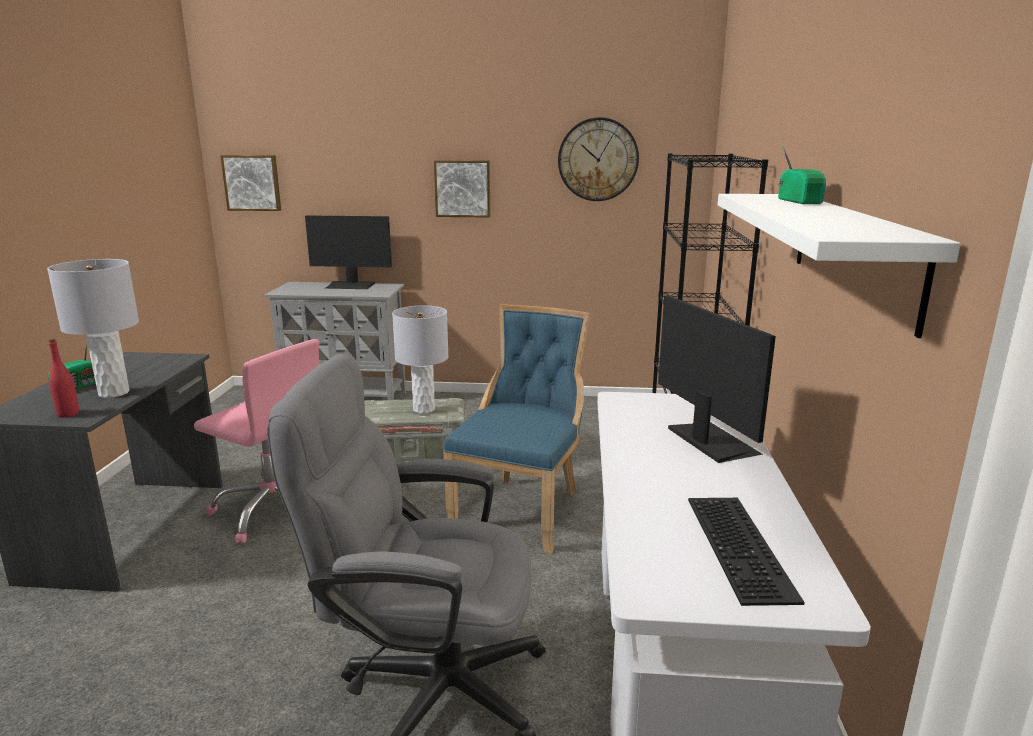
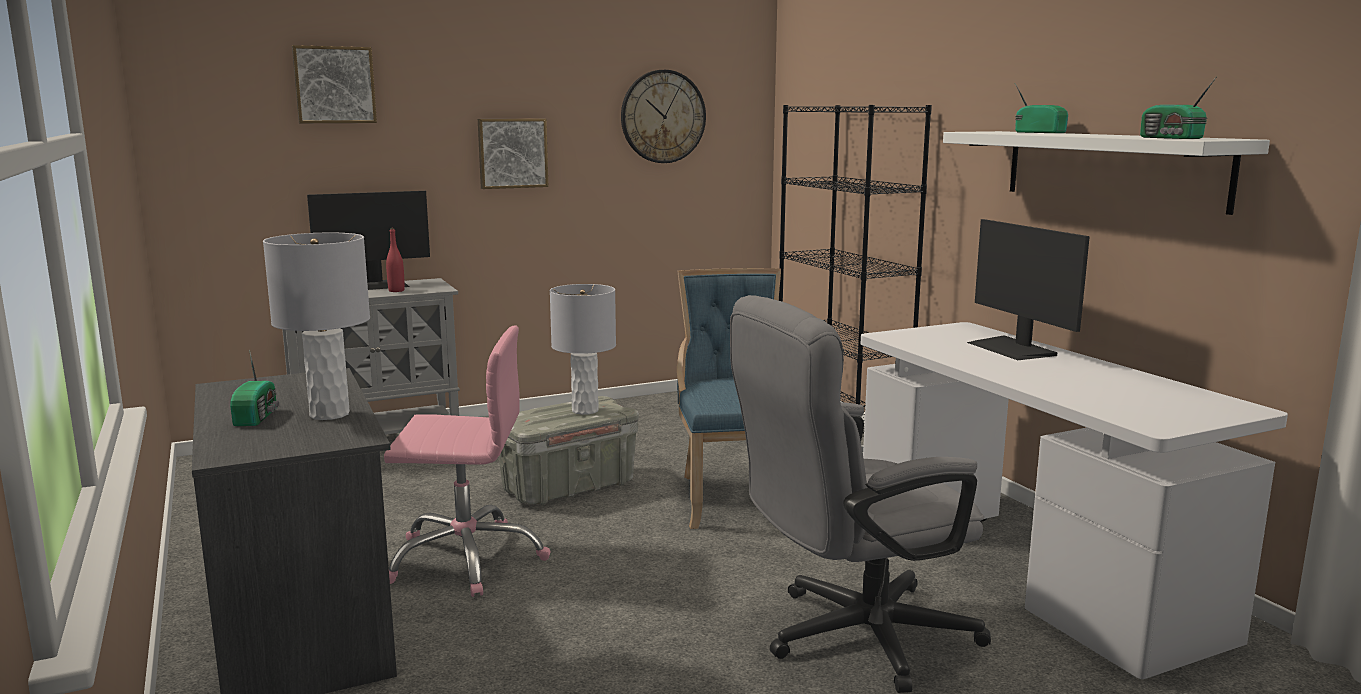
camera: 30 degrees left, 5 degrees down
red bottle [49,339,79,418] -> red bottle moved to [386,228,405,292]
picture [221,155,281,211] -> picture moved to [292,45,377,123]
monitor [658,295,776,463] -> monitor turned 150 degrees counterclockwise [967,219,1090,360]
keyboard [688,498,805,606] -> none
none -> radio [1140,78,1216,139]

